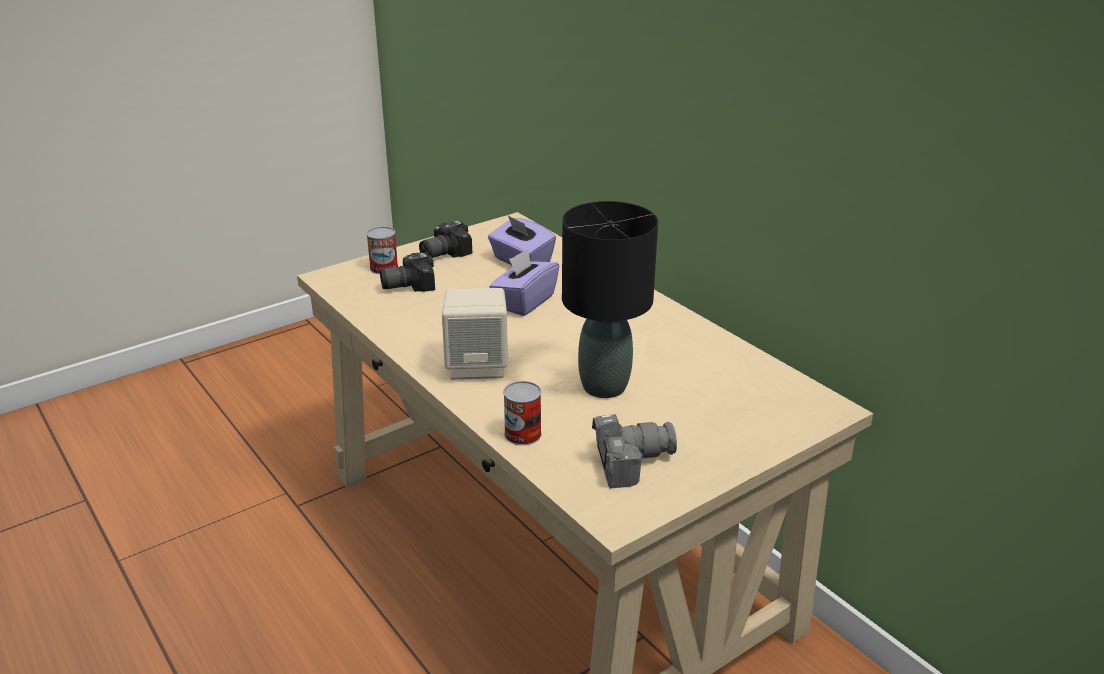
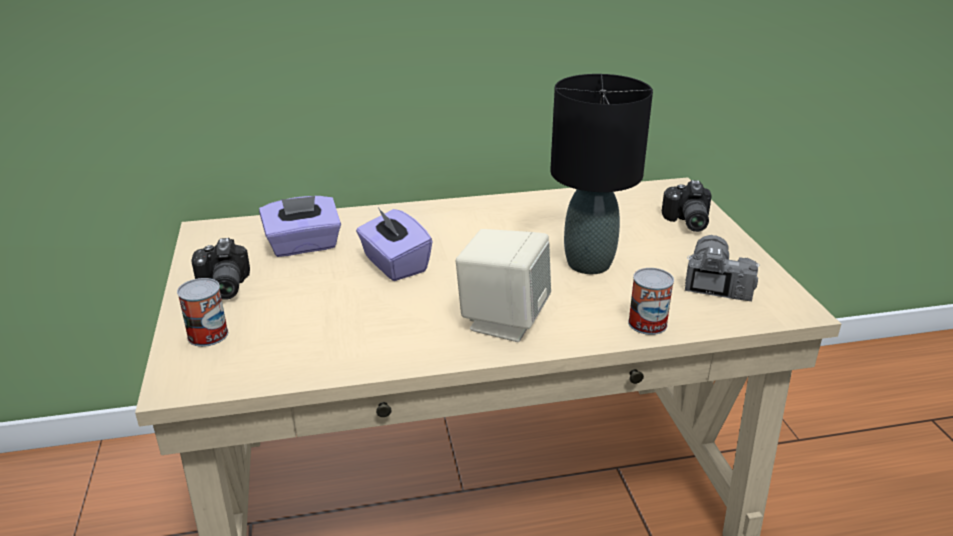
camera: 65 degrees left, 0 degrees up
camera [380,252,435,292] -> camera moved to [662,180,712,232]

